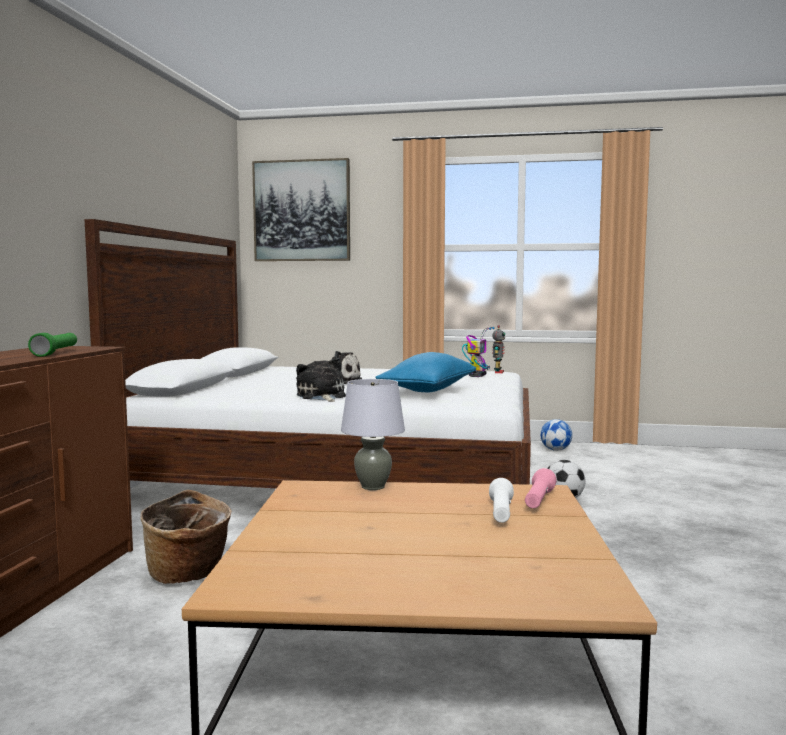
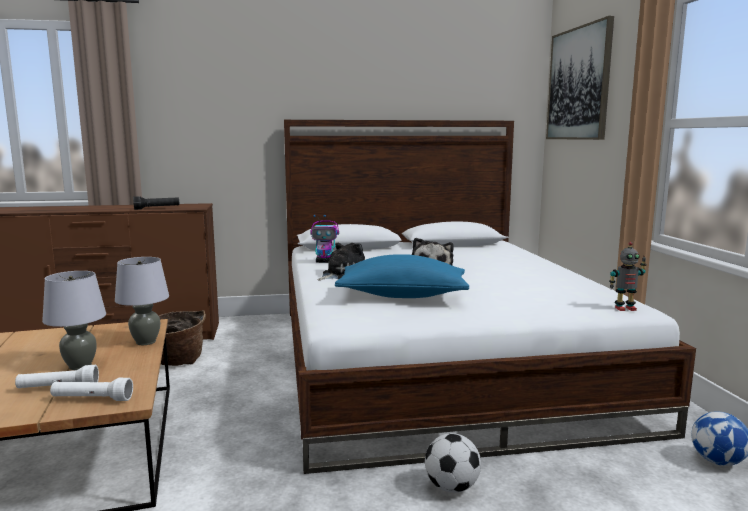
camera: 70 degrees right, 5 degrees up
green flashlight [28,333,77,357] -> black flashlight [133,196,179,210]
toy robot [462,327,494,377] -> toy robot moved to [310,215,339,263]
pink flashlight [525,468,557,508] -> white flashlight [50,378,133,401]
none -> grey table lamp [42,271,106,370]

